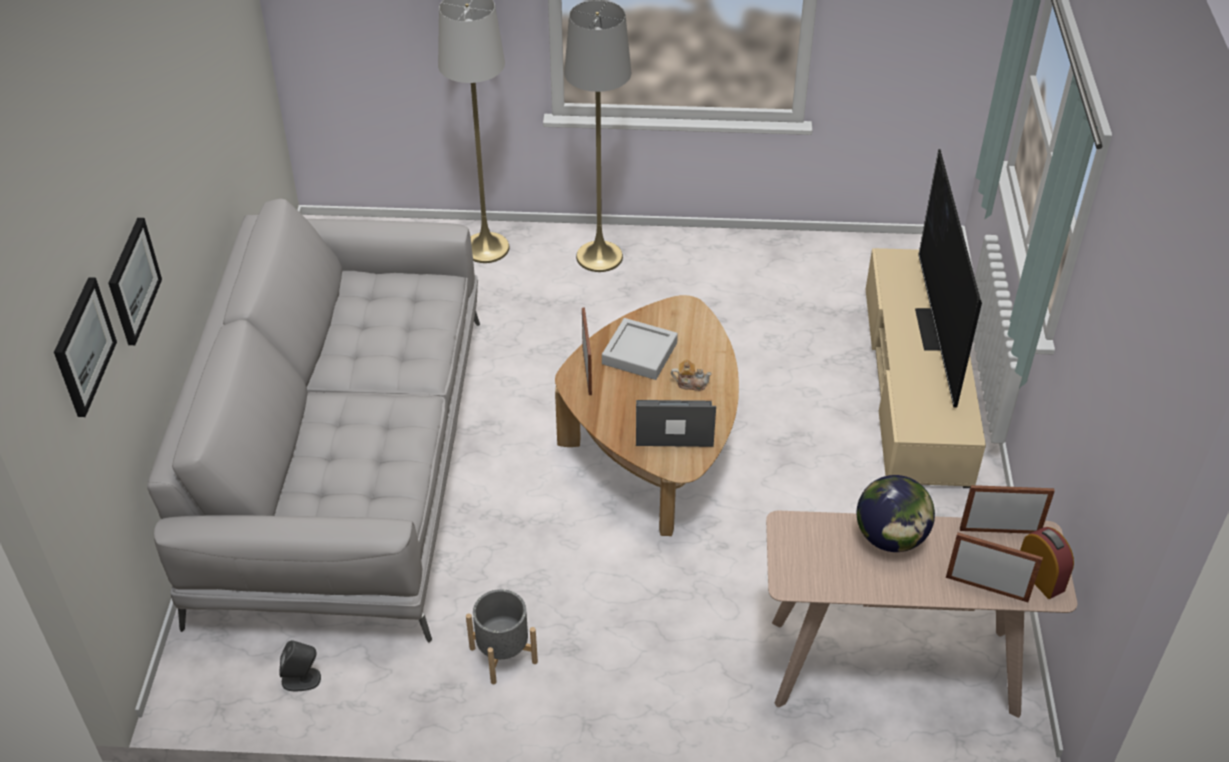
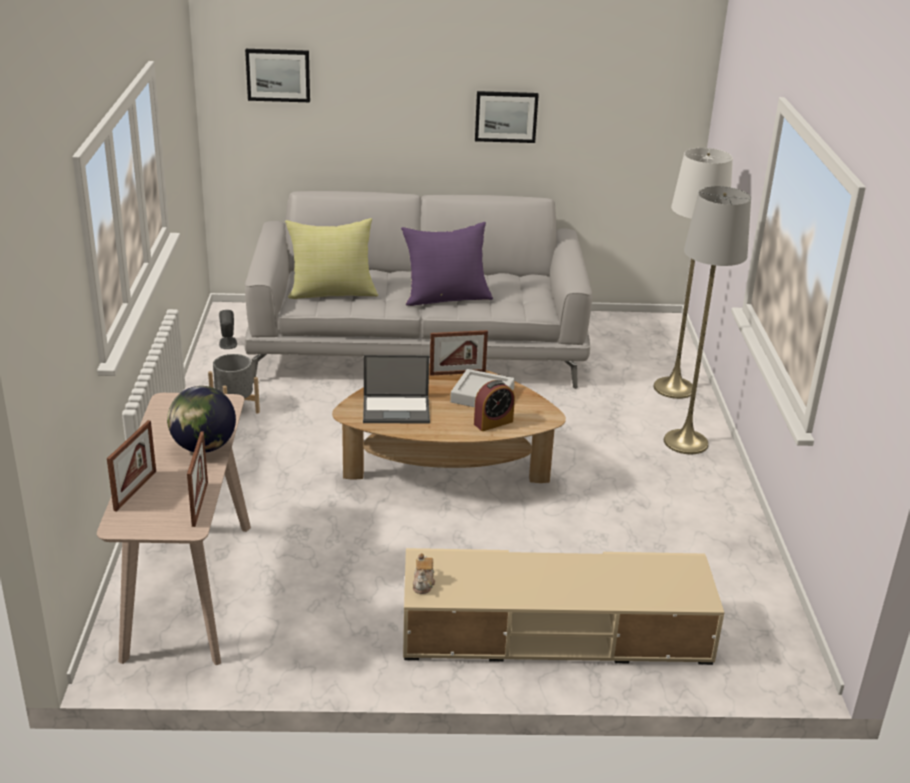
camera: 85 degrees right, 15 degrees down
picture [109,218,162,345] -> picture moved to [475,91,539,143]
laptop [636,400,716,447] -> laptop turned 90 degrees clockwise [363,355,430,423]
teapot [671,359,712,391] -> teapot moved to [413,553,435,594]
television [915,149,982,407] -> none
alarm clock [1020,527,1074,599] -> alarm clock moved to [474,380,515,431]
none -> yellow pillow [285,218,378,299]
none -> purple pillow [401,222,493,306]

